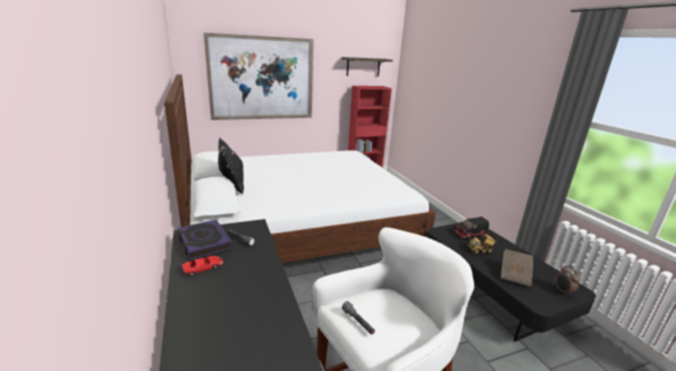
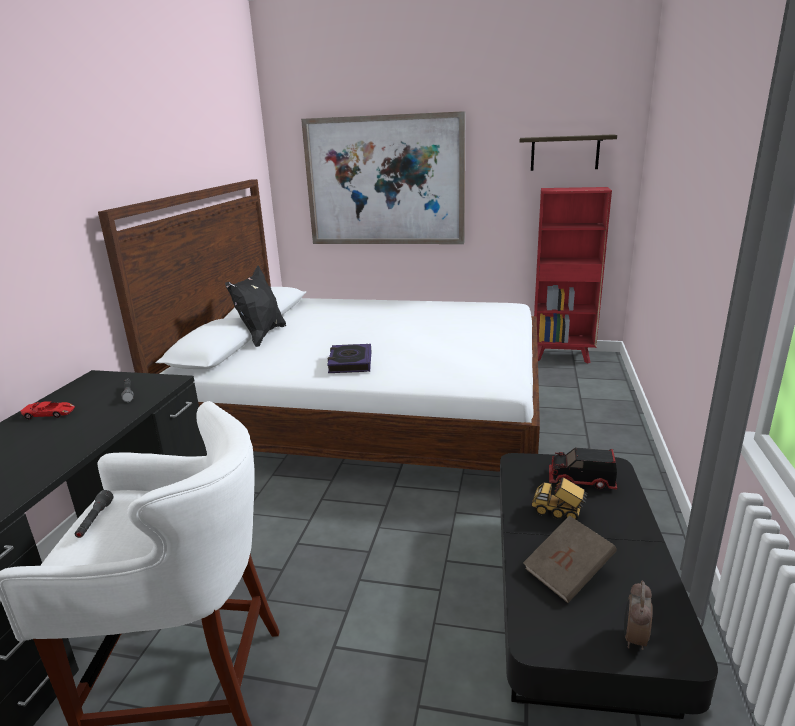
camera: 35 degrees right, 0 degrees up
book [178,219,232,260] -> book moved to [327,344,371,373]

